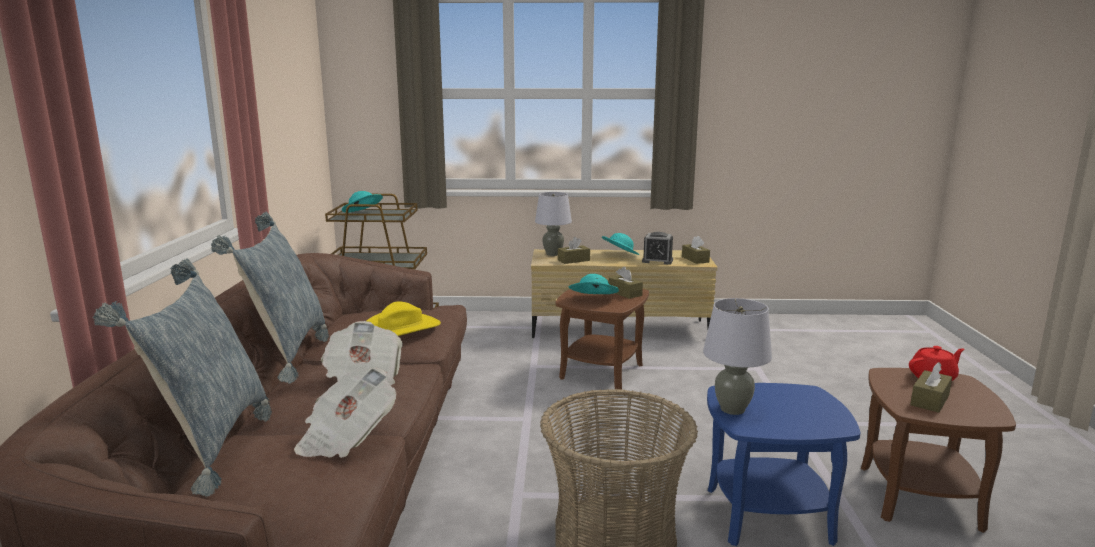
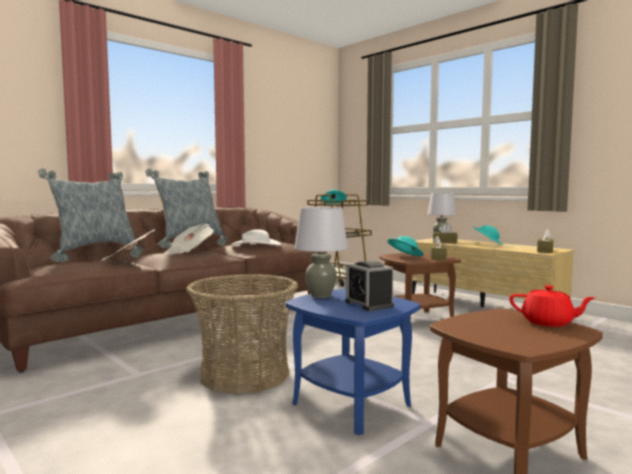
camera: 45 degrees right, 10 degrees down
yellow hat [366,302,441,336] -> white hat [231,229,281,245]
alarm clock [642,232,673,265] -> alarm clock moved to [345,261,394,311]
brown tissue box [910,362,952,413] -> none

